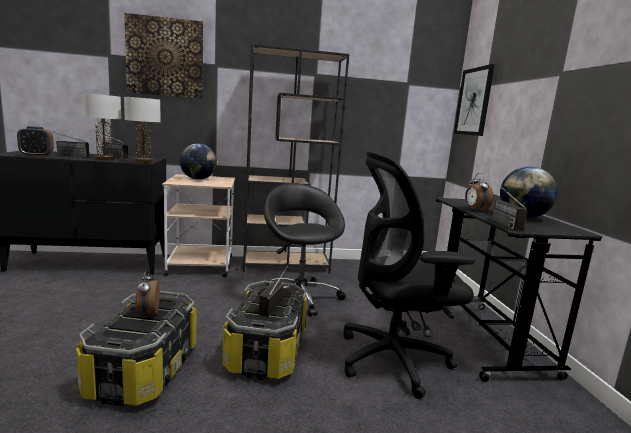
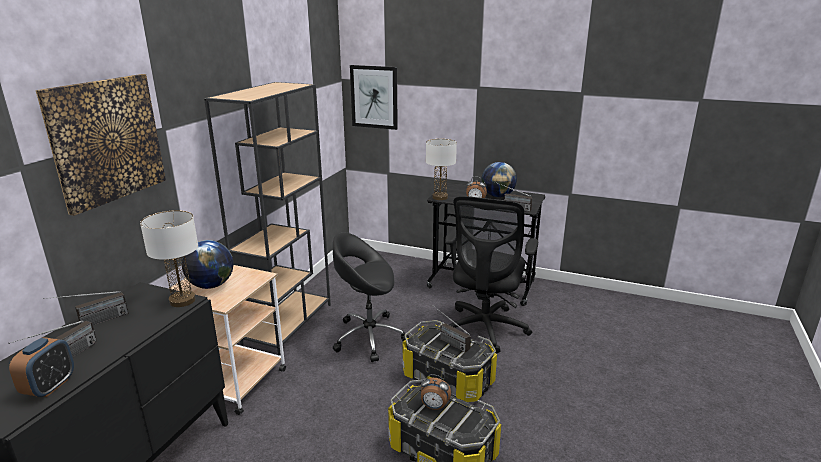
camera: 60 degrees left, 10 degrees up
table lamp [83,93,121,161] -> table lamp moved to [426,139,457,200]

